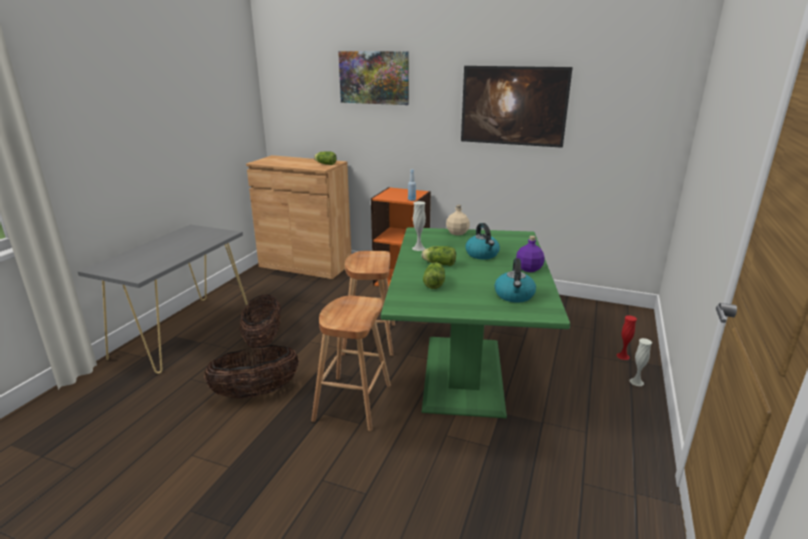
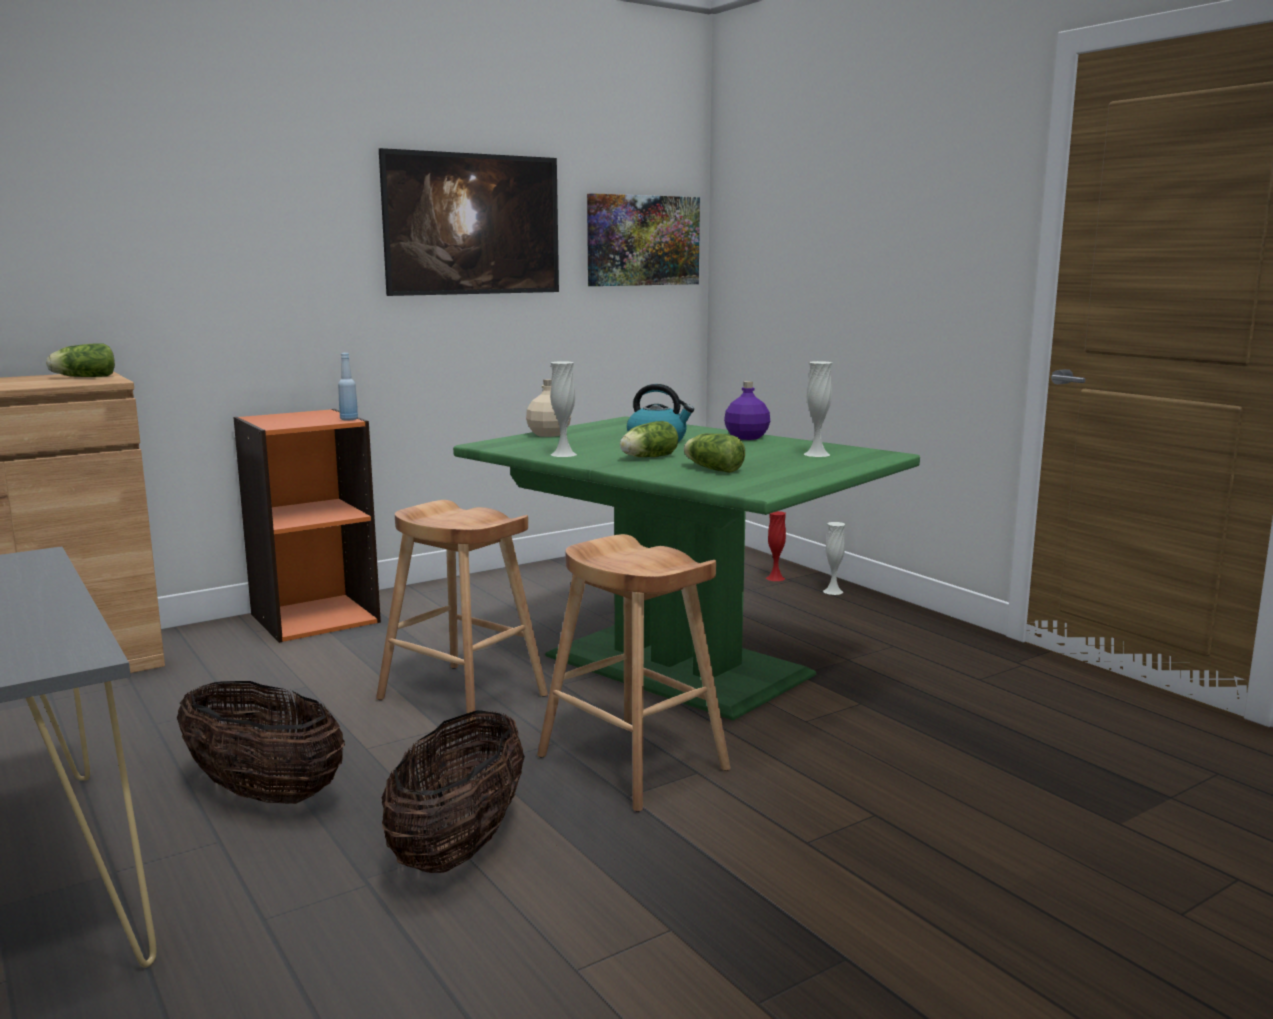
camera: 55 degrees left, 10 degrees down
picture [338,51,409,105] -> picture moved to [587,193,700,286]
kettle [494,258,536,303] -> white vase [804,361,832,457]

